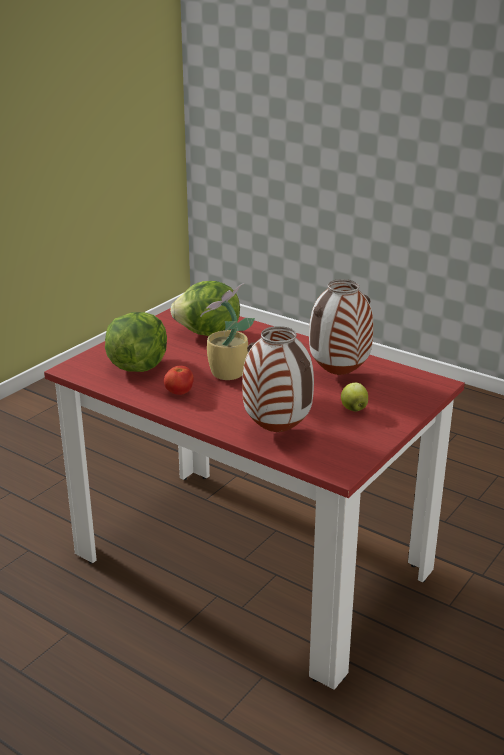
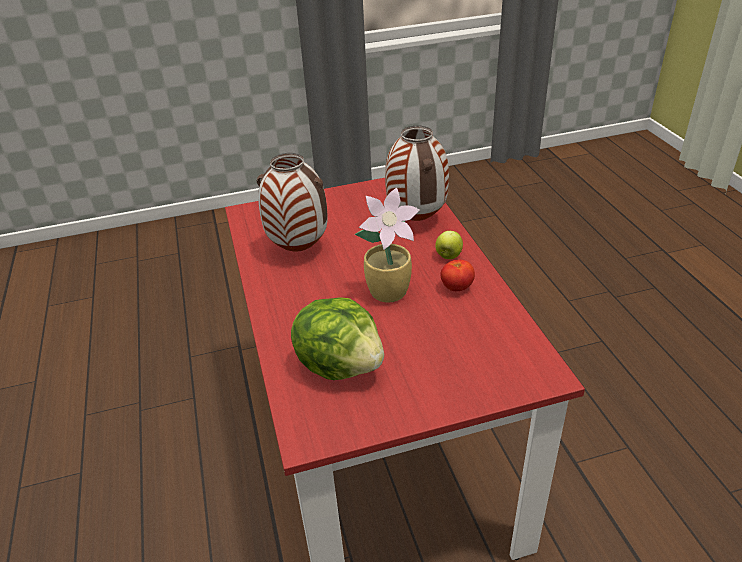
camera: 140 degrees left, 10 degrees up
lettuce [105,312,167,372] -> none
apple [341,383,368,412] -> apple moved to [435,231,463,259]

